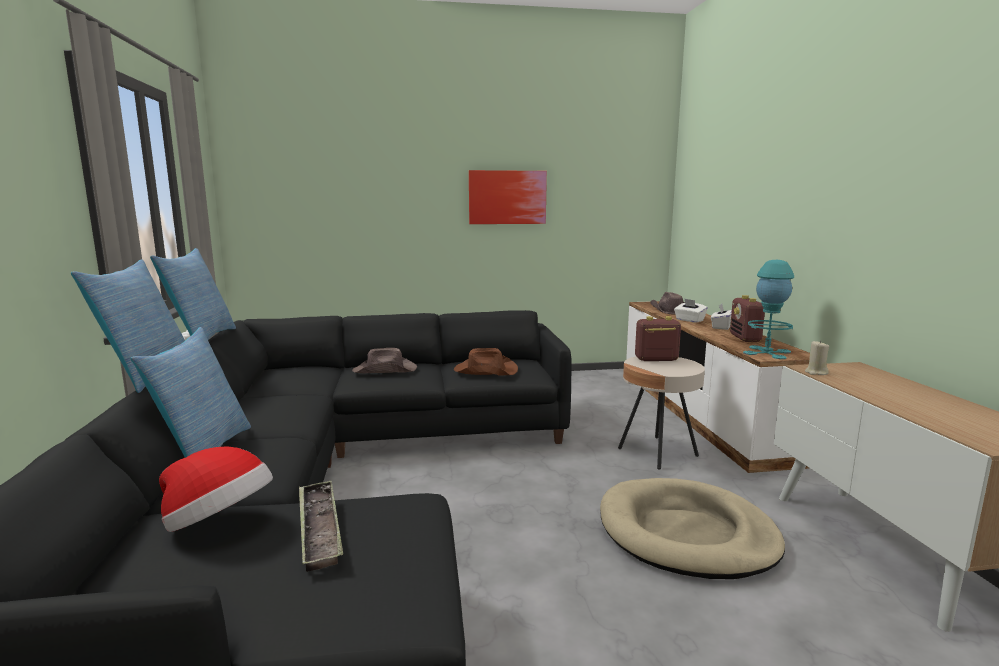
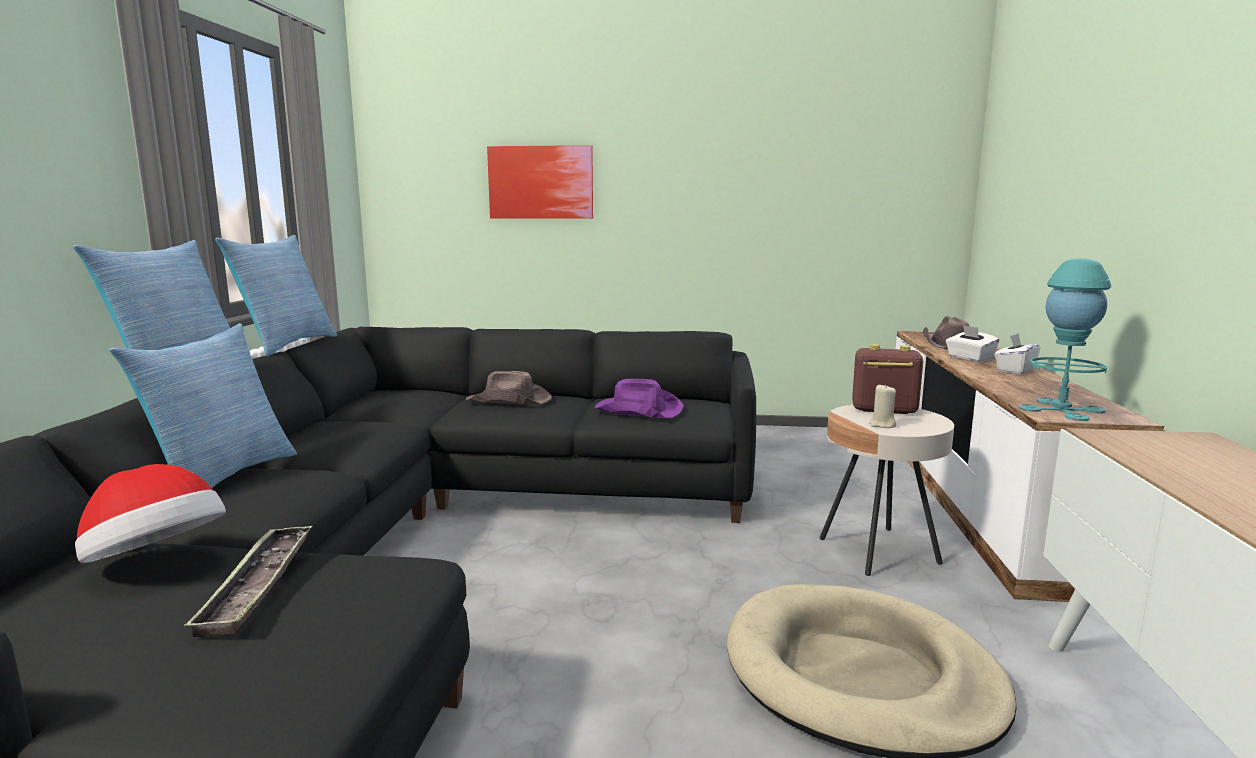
camera: 15 degrees right, 0 degrees up
brown hat [454,348,518,375] -> purple hat [595,379,684,418]
picture [469,170,547,224] -> picture moved to [487,145,593,219]
radio [730,295,765,342] -> none
beige candle [805,340,829,375] -> beige candle moved to [869,385,896,428]

